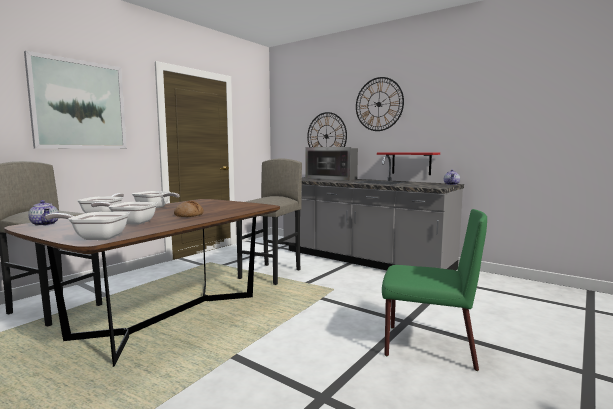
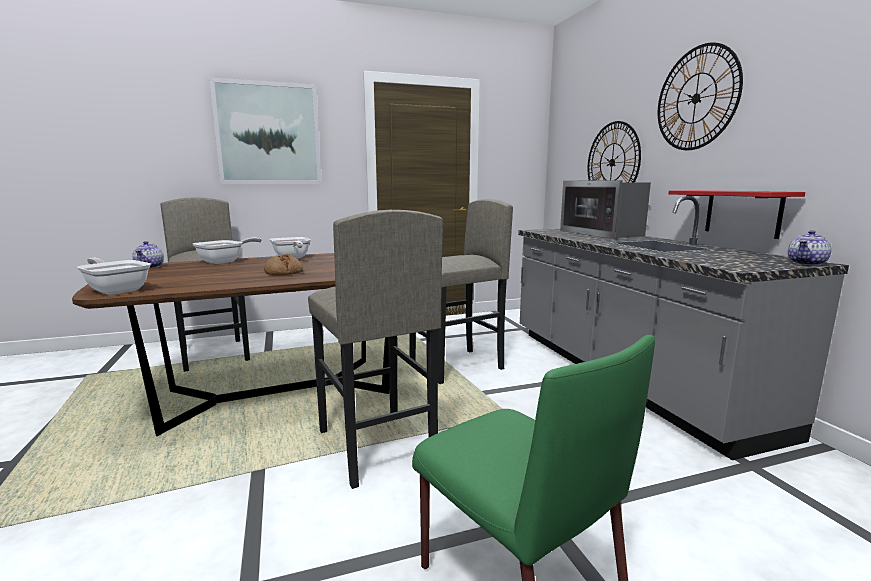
camera: 35 degrees right, 5 degrees up
frying pan [91,202,158,225] -> none
none -> grey stool [308,210,443,489]

